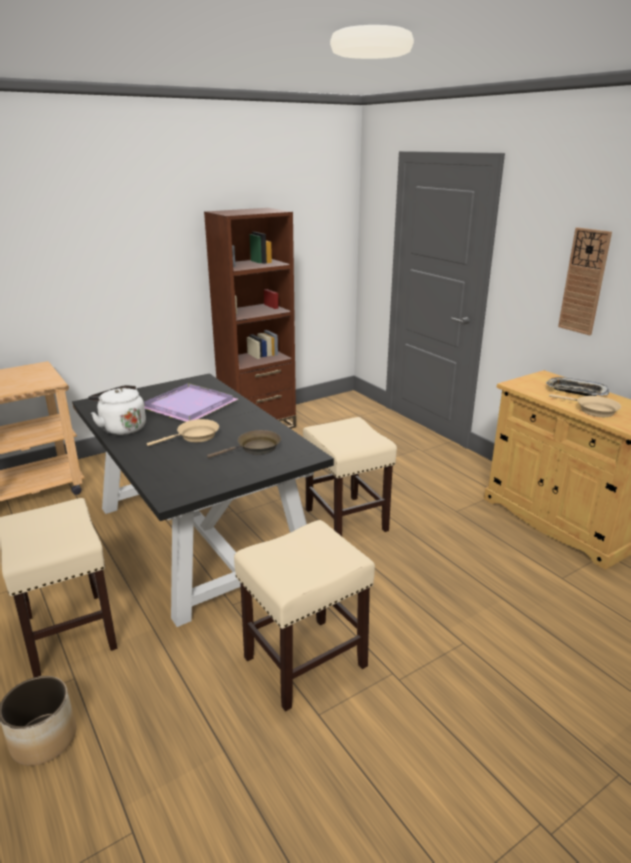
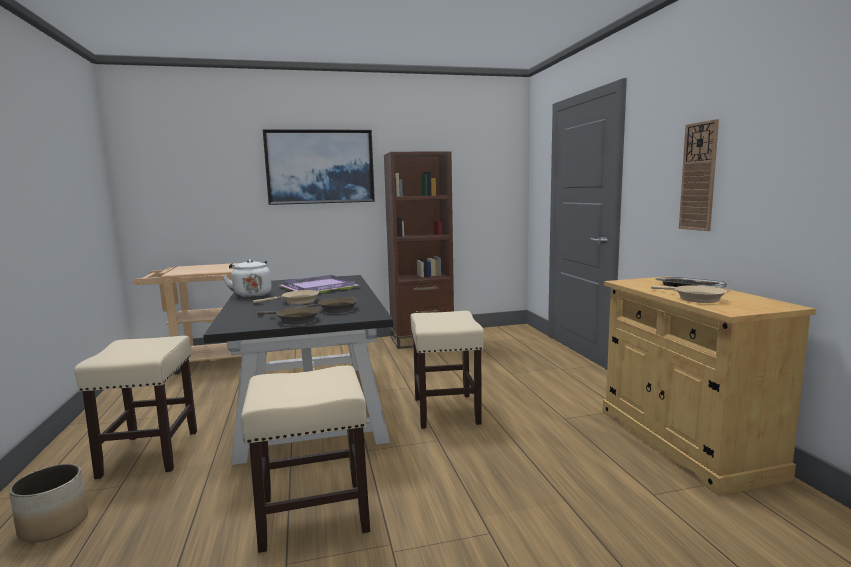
camera: 20 degrees right, 15 degrees down
none -> brown frying pan [258,307,320,325]
none -> picture [263,129,375,205]

